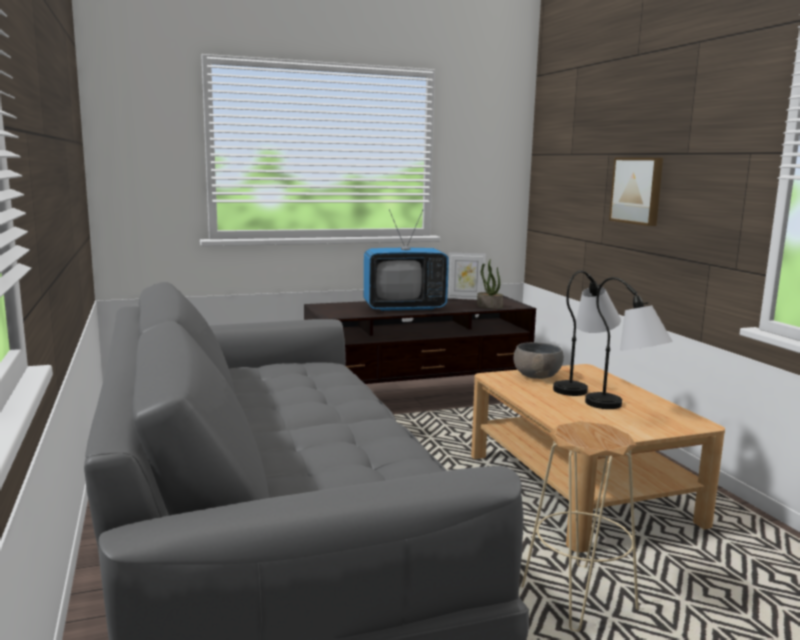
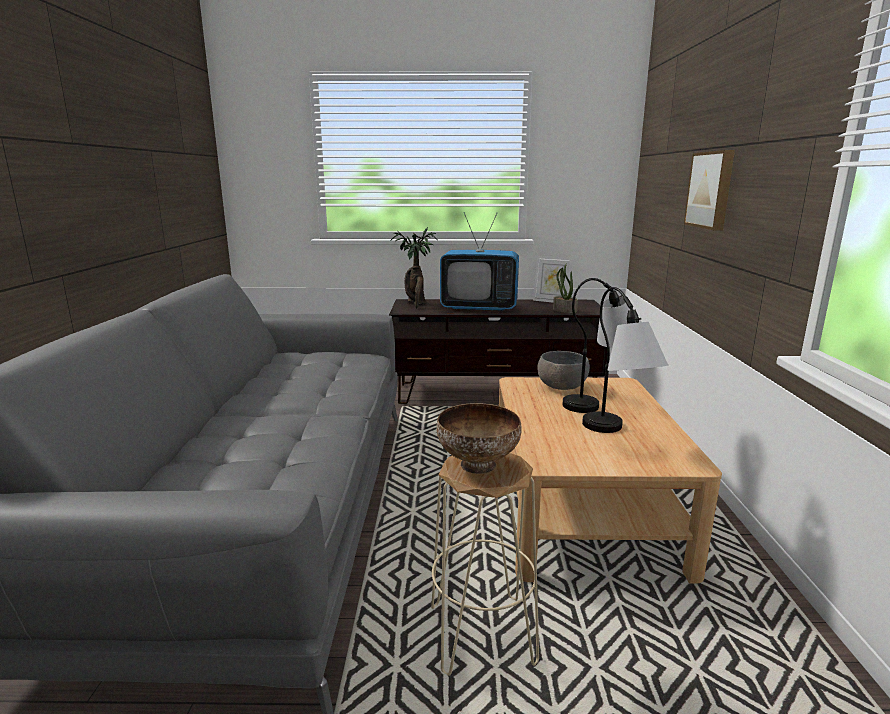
camera: 20 degrees right, 5 degrees up
none -> potted plant [390,227,438,308]
none -> bowl [436,403,522,474]

